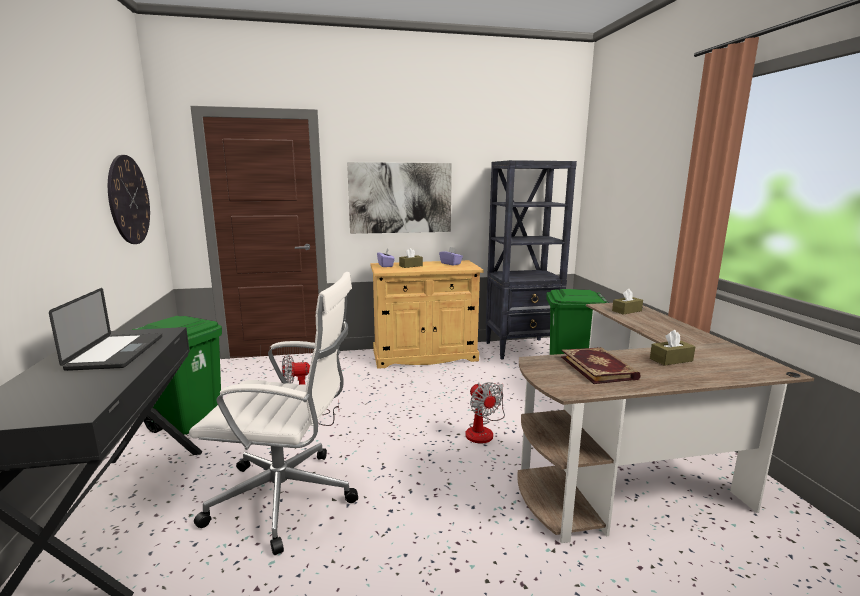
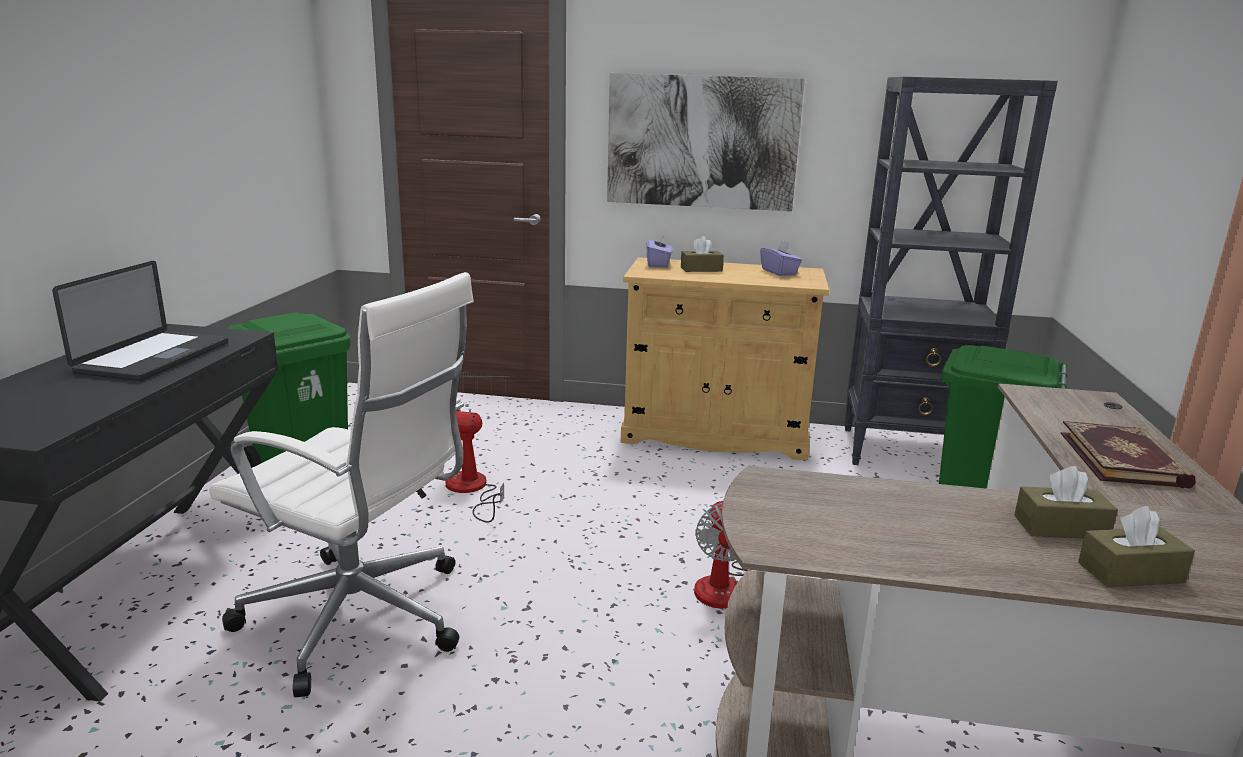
camera: 20 degrees right, 5 degrees up
wall clock [108,155,150,244] -> none
book [561,347,641,384] -> book moved to [1061,421,1196,489]
brown tissue box [612,289,643,315] -> brown tissue box moved to [1078,506,1195,587]

